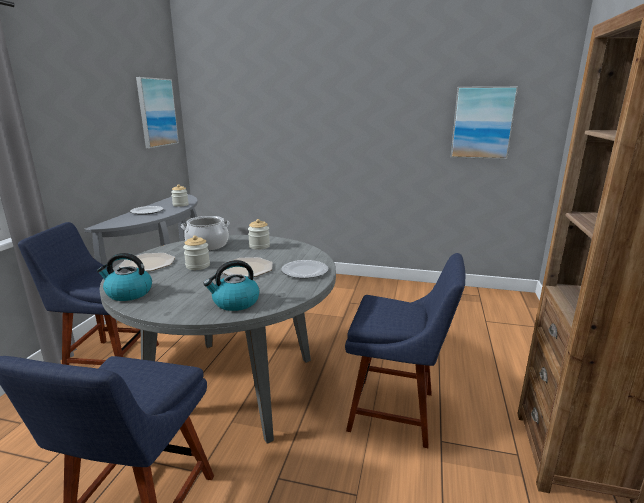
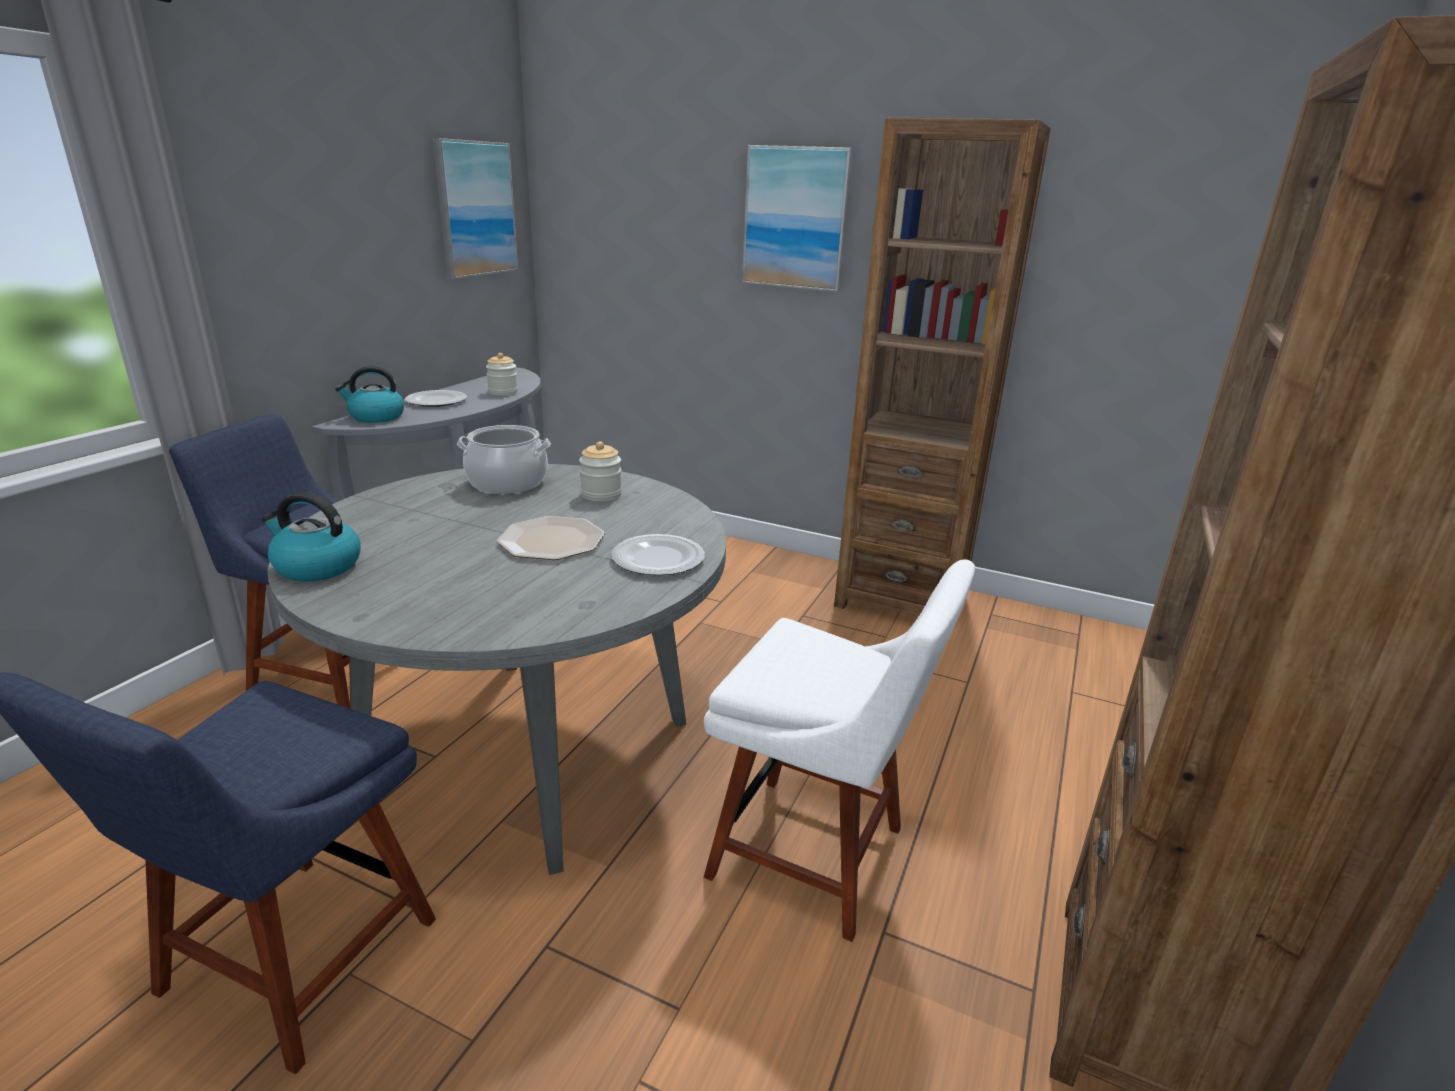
camera: 10 degrees right, 5 degrees up
plate [119,253,175,271] -> none
jar [183,235,210,270] -> none
kettle [203,260,260,311] -> kettle moved to [335,366,404,423]
blue chair [345,253,465,448] -> white chair [704,559,975,942]
picture [451,86,518,159] -> picture moved to [742,145,853,292]
none -> brown bookcase [834,118,1051,615]

